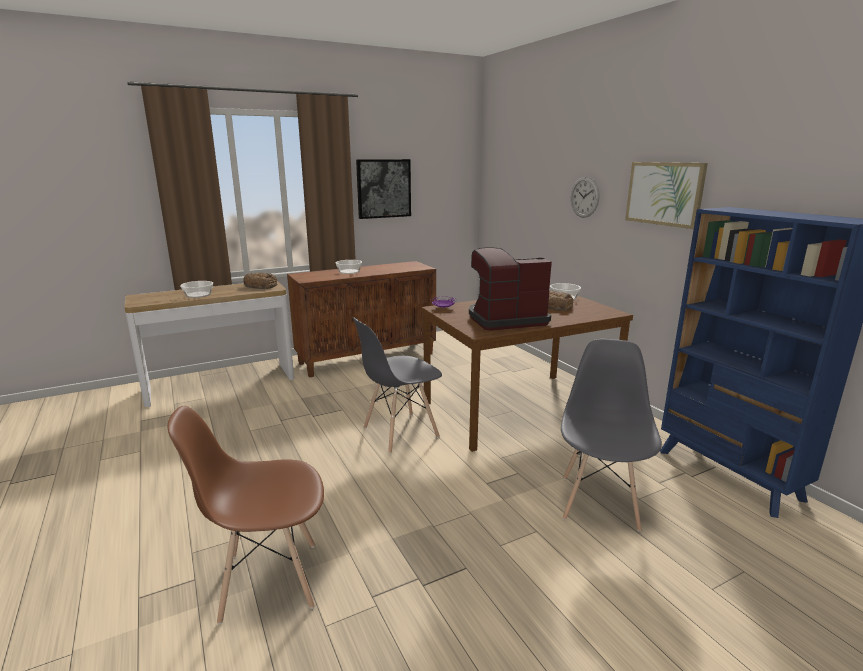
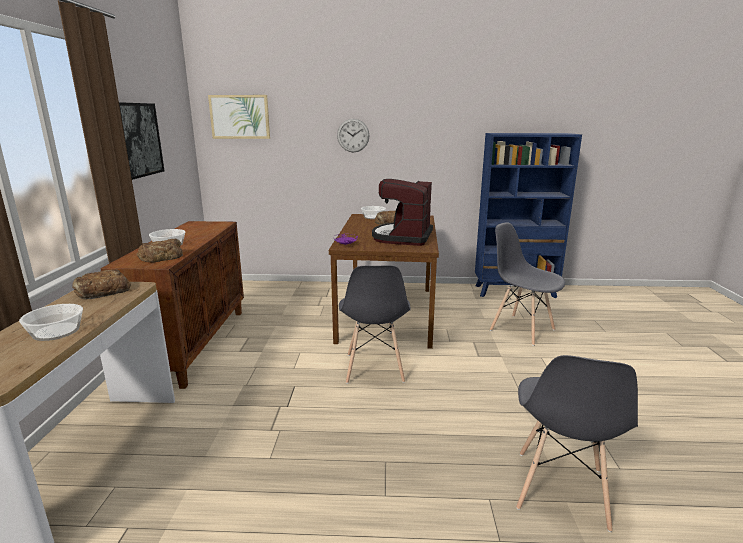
camera: 60 degrees left, 0 degrees up
brown chair [168,406,324,625] -> grey chair [516,355,638,532]
picture [625,162,708,229] -> picture moved to [208,95,270,139]
none -> bread [137,239,183,262]

